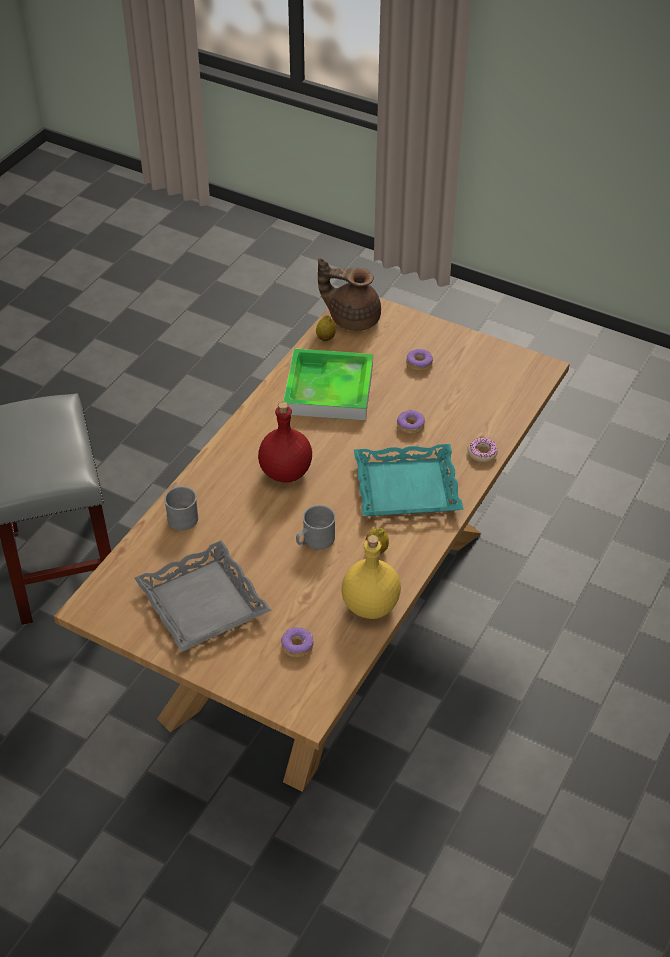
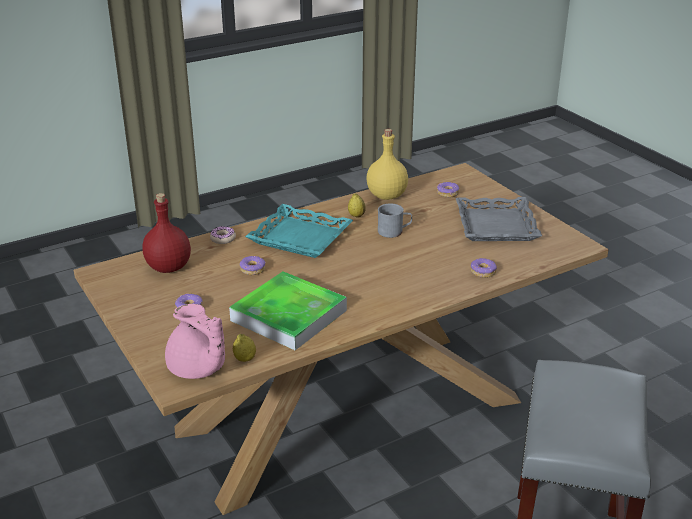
camera: 150 degrees left, 15 degrees down
grey mug [164,485,198,531] -> donut [471,258,497,278]
red bottle [258,402,312,483] -> red bottle moved to [142,193,191,273]
brown teapot [318,258,381,331] -> pink teapot [165,304,225,379]

